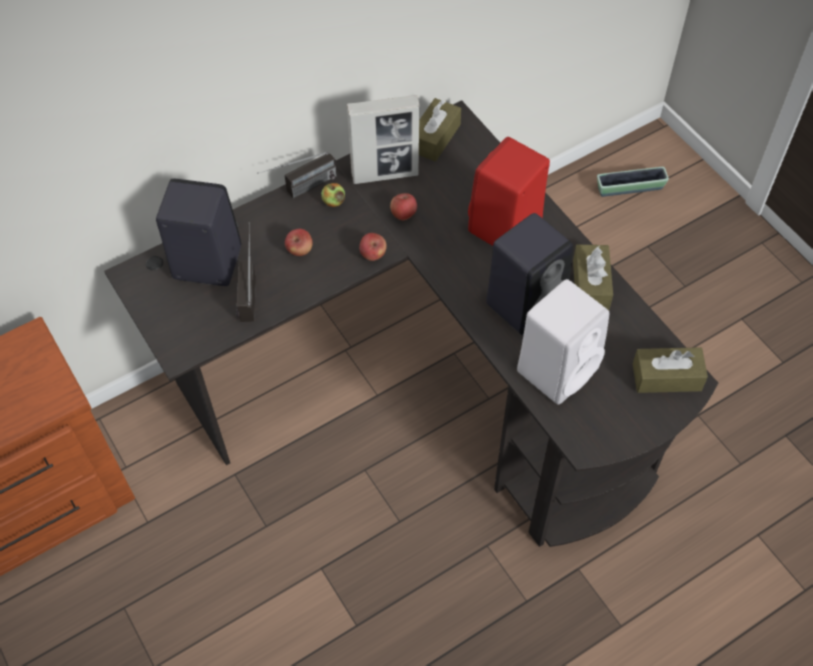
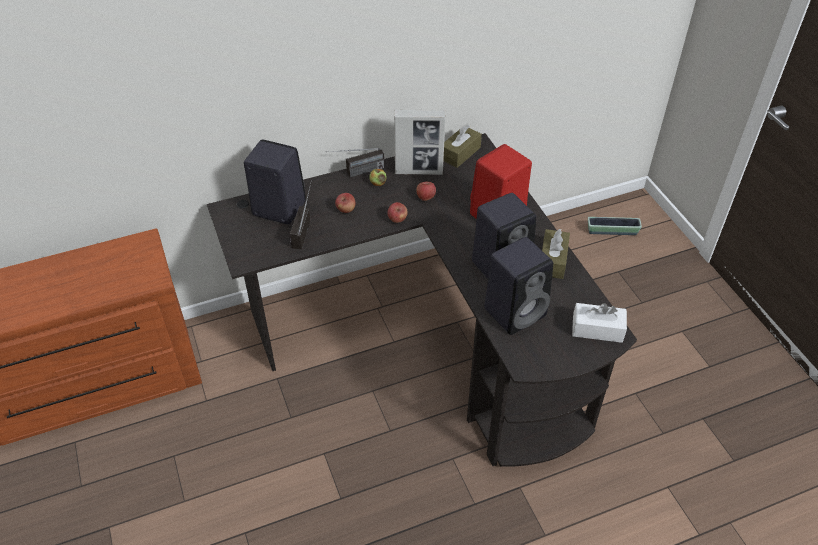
camera: 10 degrees right, 10 degrees down
white speaker [517,279,609,405] -> black speaker [484,237,553,335]
brown tissue box [633,347,708,393] -> white tissue box [572,303,627,343]

